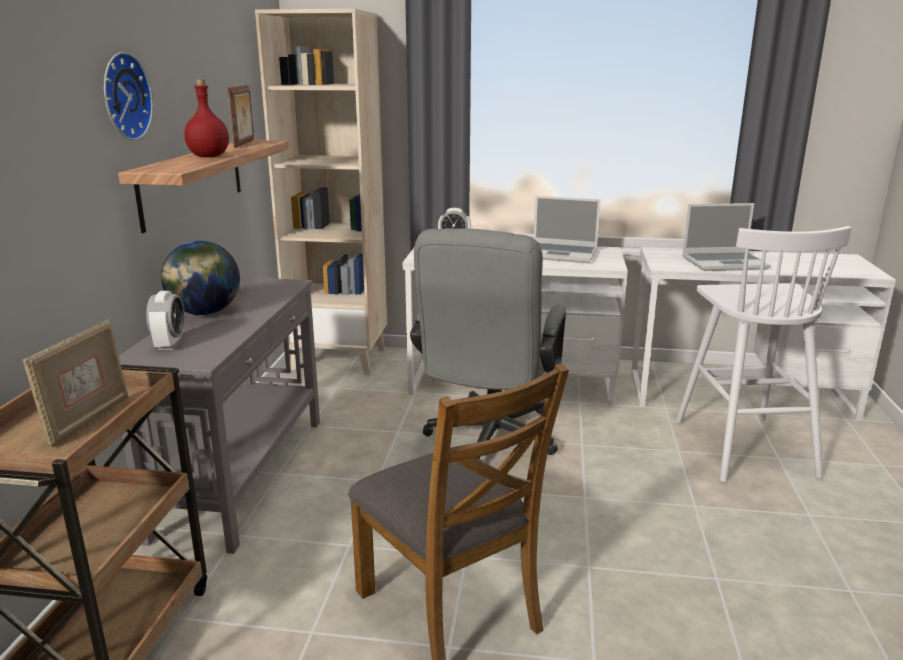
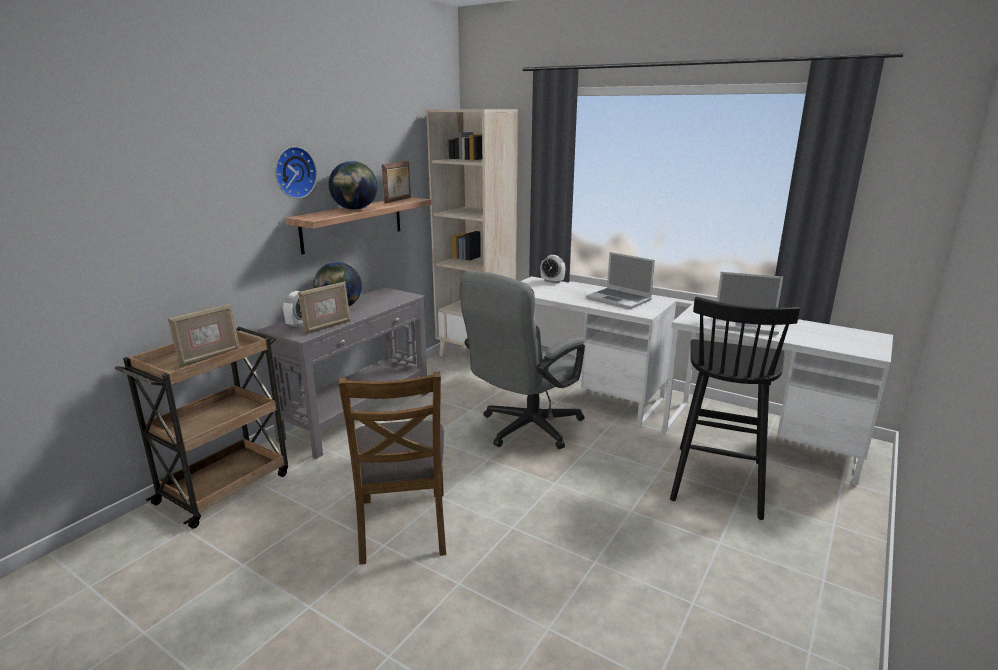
camera: 25 degrees right, 0 degrees up
red bottle [184,79,229,157] -> globe [328,161,378,210]
white stool [676,226,852,483] -> black stool [670,297,800,520]
none -> picture frame [298,281,351,334]

